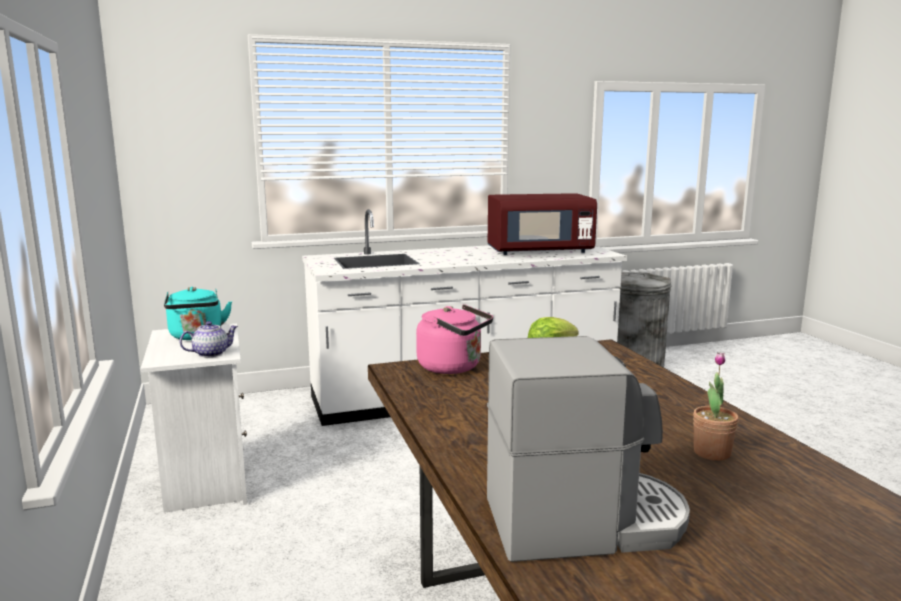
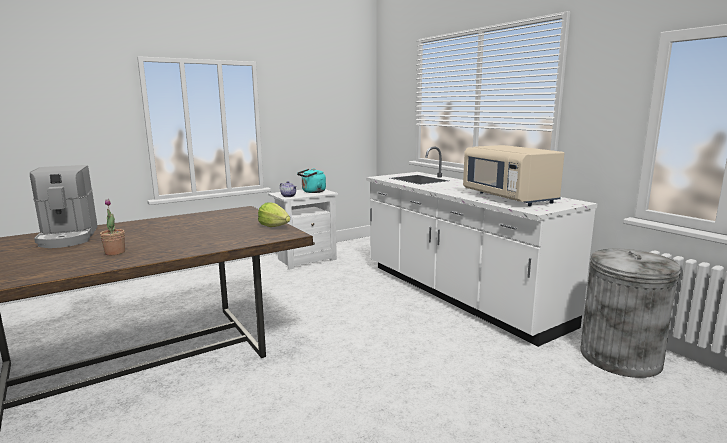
camera: 75 degrees right, 0 degrees up
pink kettle [416,304,493,374] -> none
red microwave [488,194,597,255] -> beige microwave [463,145,564,206]

